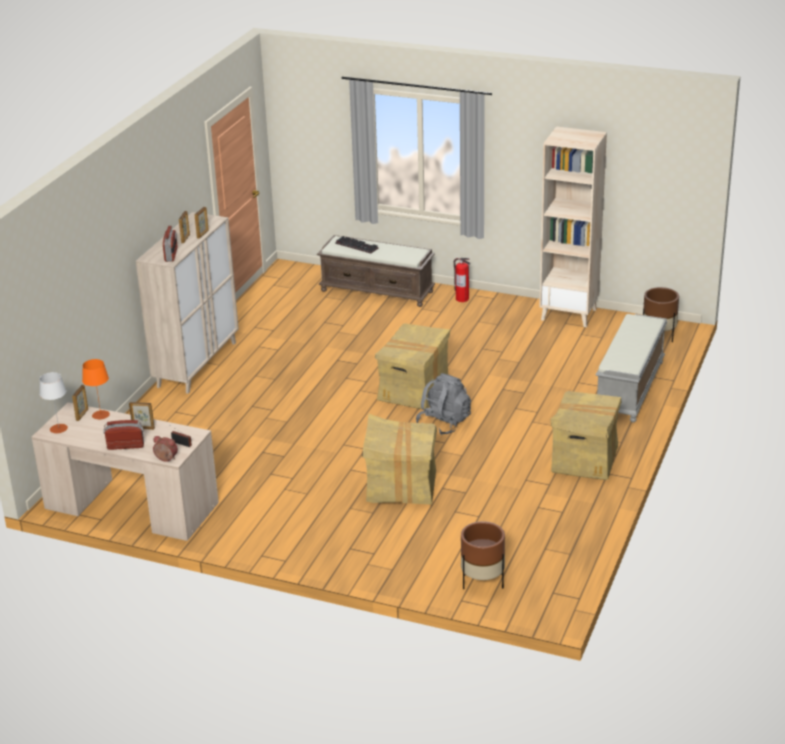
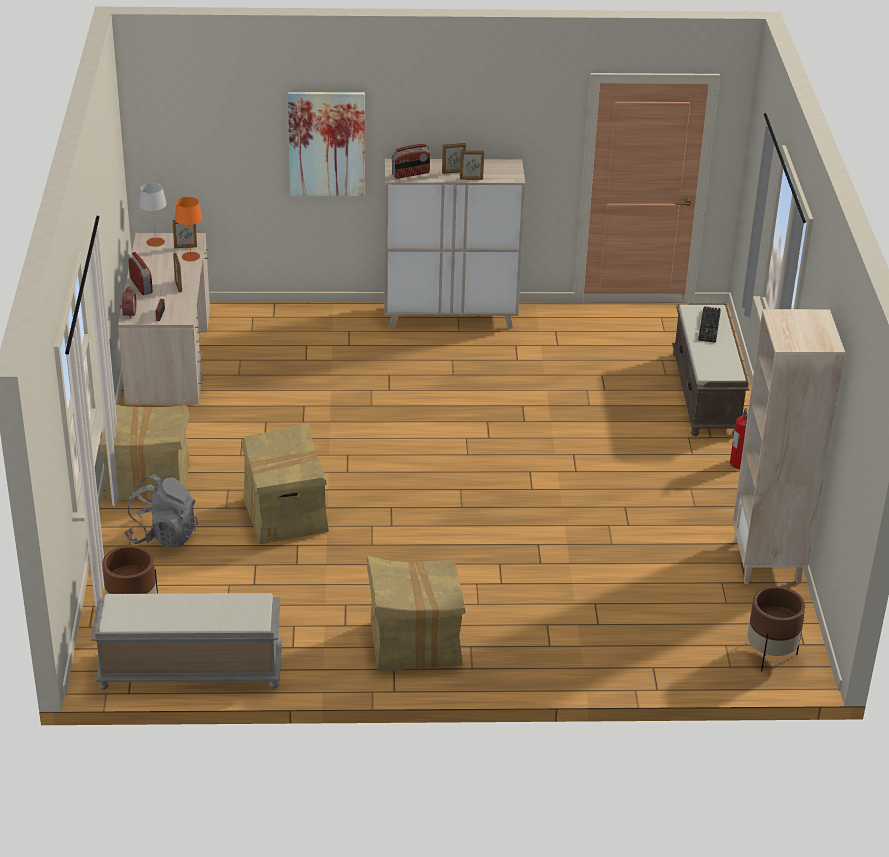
camera: 65 degrees right, 5 degrees up
cardboard box [375,323,450,409] -> cardboard box moved to [99,405,190,501]
grey backpack [416,373,471,435] -> grey backpack moved to [124,474,198,547]
grey bench [596,314,667,423] -> grey bench moved to [91,593,282,690]
none -> picture [288,92,365,196]

